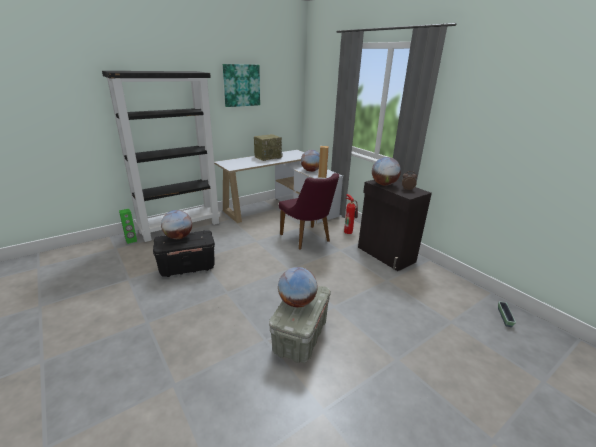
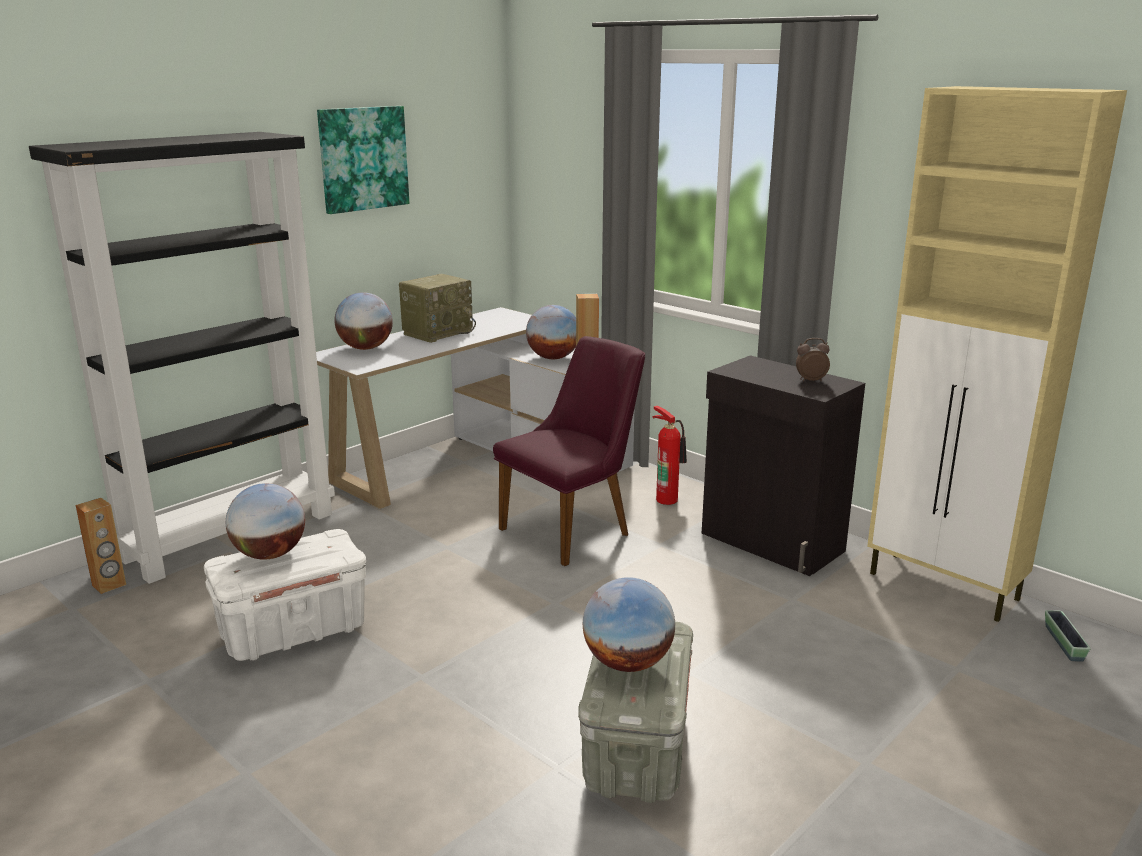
camera: 10 degrees left, 5 degrees down
green speaker [119,209,137,244] -> brown speaker [75,498,126,594]
black storage box [153,230,215,277] -> white storage box [204,529,366,661]
purple chair [279,173,339,250] -> purple chair turned 90 degrees counterclockwise [493,336,645,566]
globe [372,157,401,186] -> globe moved to [335,292,393,350]
none -> beige cabinet [867,86,1127,622]

